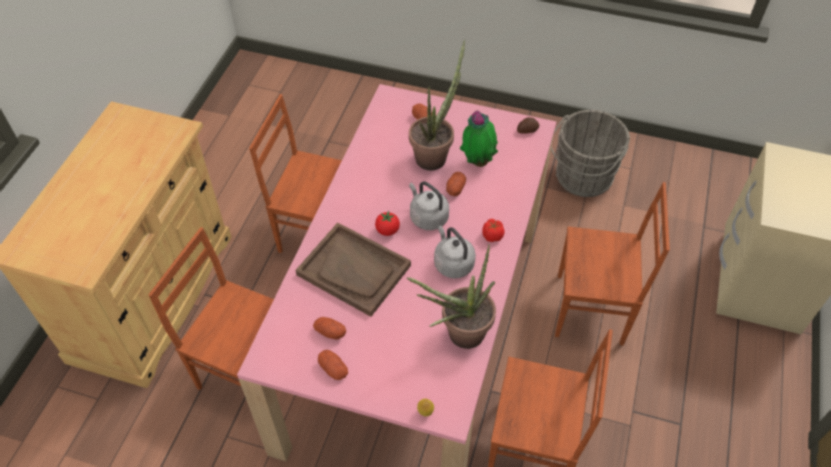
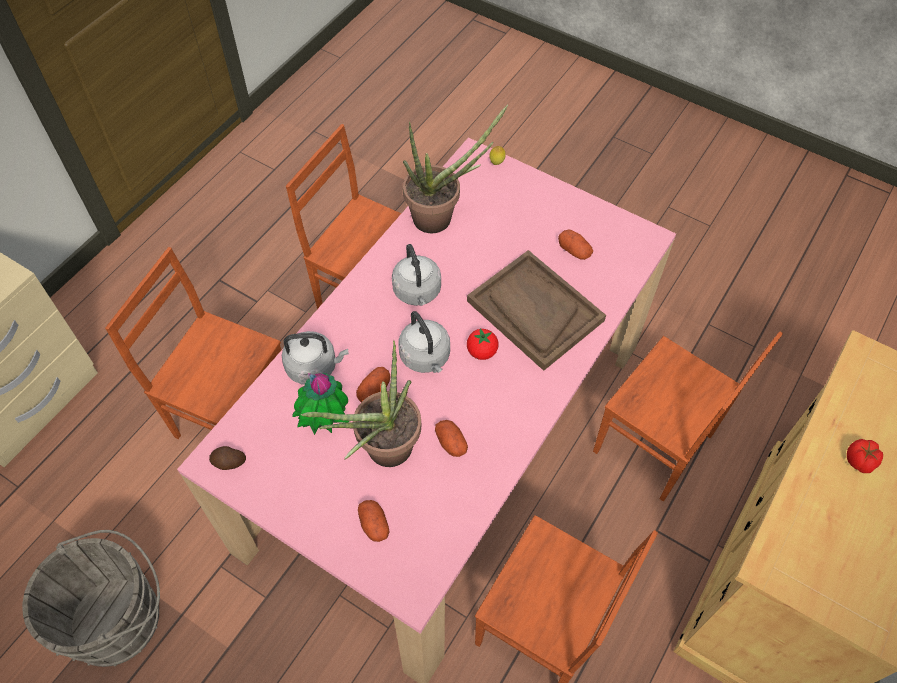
camera: 165 degrees left, 5 degrees up
potato [318,350,348,380] -> potato moved to [435,420,468,457]
tomato [482,219,505,242] -> tomato moved to [847,439,883,473]
none -> grey kettle [282,331,349,385]

